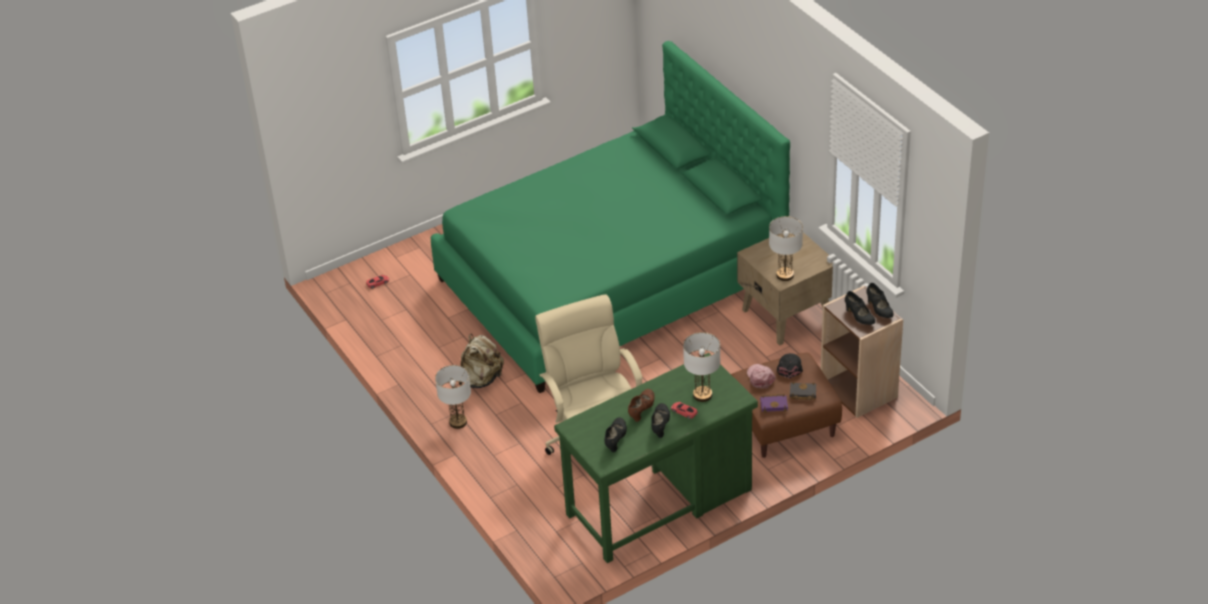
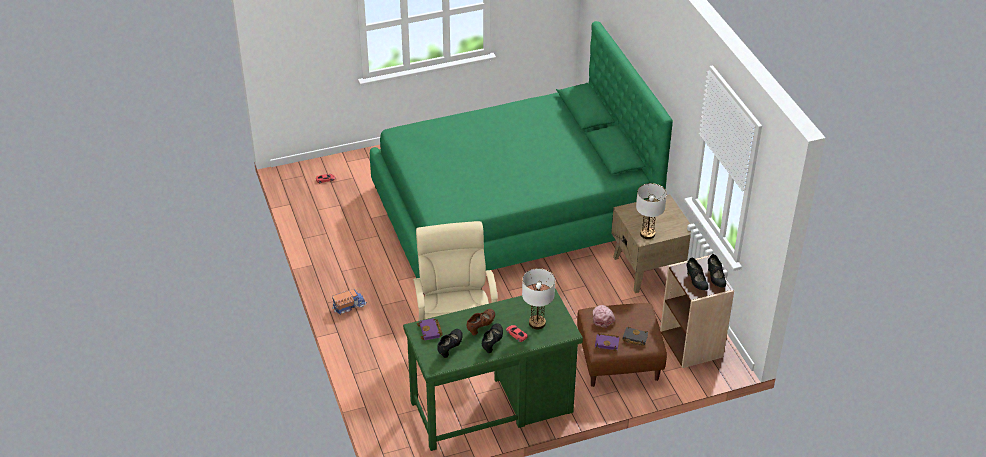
camera: 10 degrees right, 0 degrees up
table lamp [435,365,471,429] -> toy truck [332,289,367,315]
beige backpack [459,334,504,388] -> none
black cap [777,353,803,379] -> none
none -> purple book [417,318,443,340]

